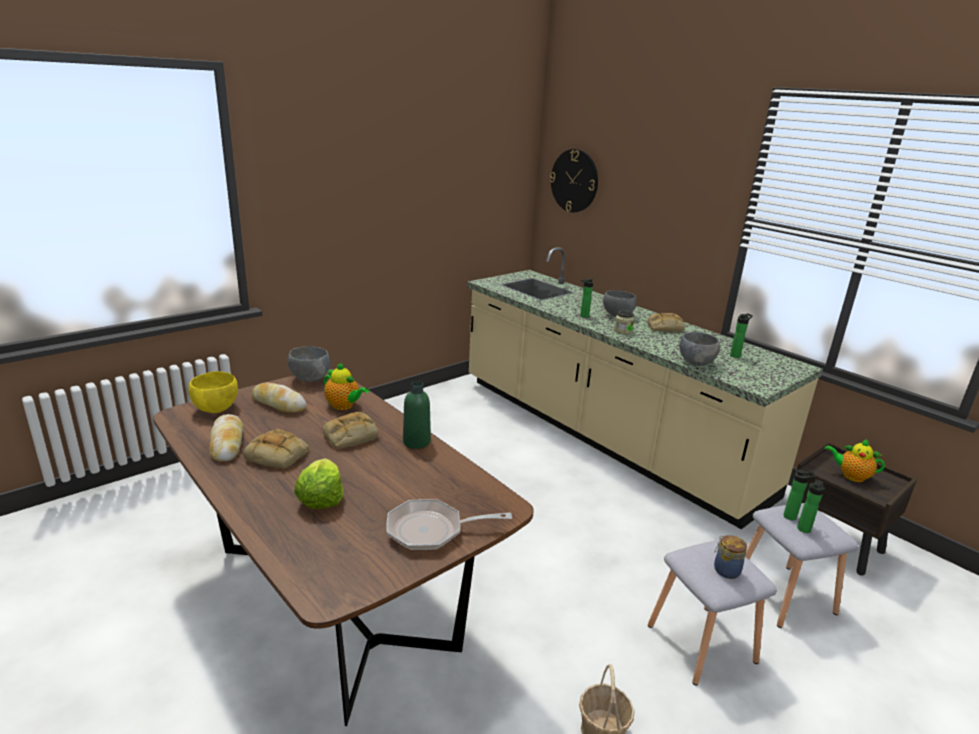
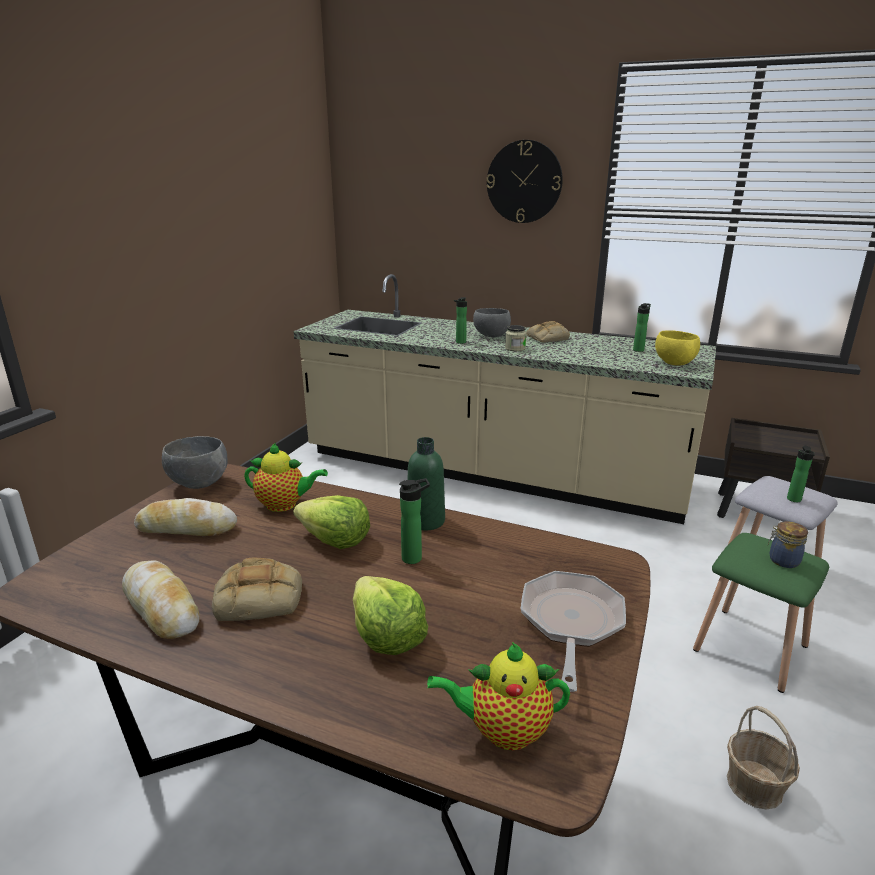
camera: 25 degrees left, 0 degrees up
yellow bowl [188,371,238,413] -> yellow bowl moved to [655,330,700,366]
bread [323,412,378,449] -> lettuce [293,495,370,549]
frying pan [386,499,512,551] -> frying pan turned 135 degrees clockwise [521,571,626,692]
wall clock [550,149,598,212] -> wall clock moved to [487,140,563,223]
grey stool [648,540,777,685] -> green stool [693,533,829,693]
grey bowl [679,332,720,366] -> none
bottle [783,469,816,521] -> bottle moved to [399,478,430,564]
teapot [825,438,885,482] -> teapot moved to [427,642,570,750]

